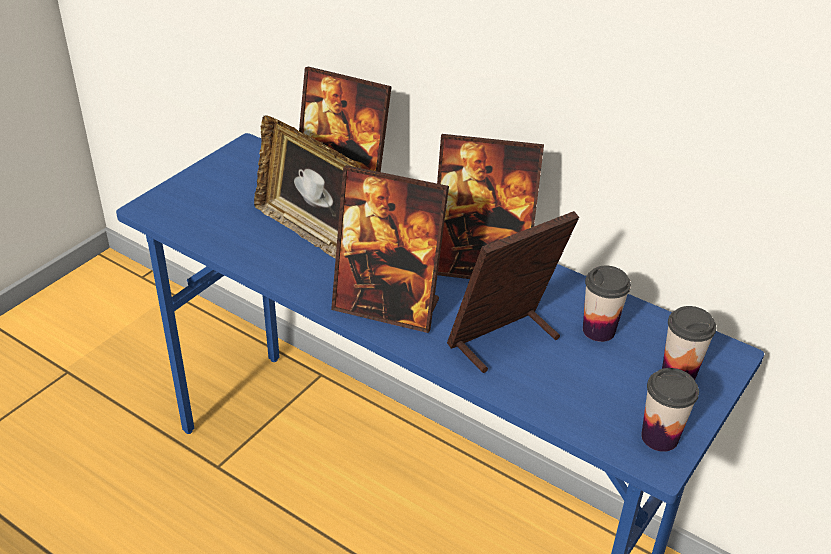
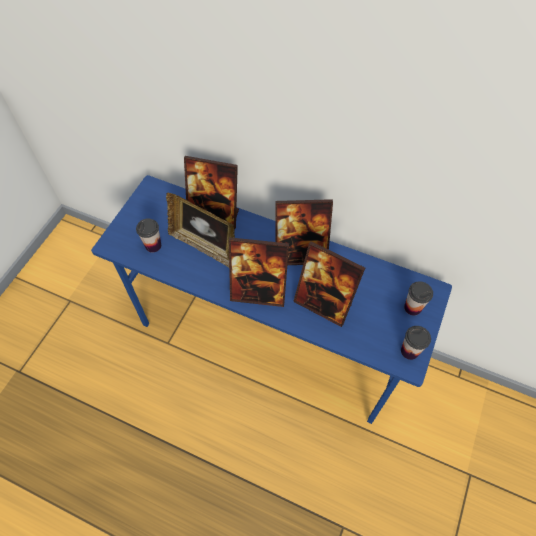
camera: 10 degrees left, 20 degrees up
picture frame [447,211,579,373] -> picture frame turned 105 degrees counterclockwise [293,241,365,327]
cup [583,266,631,342] -> cup moved to [136,218,161,253]

